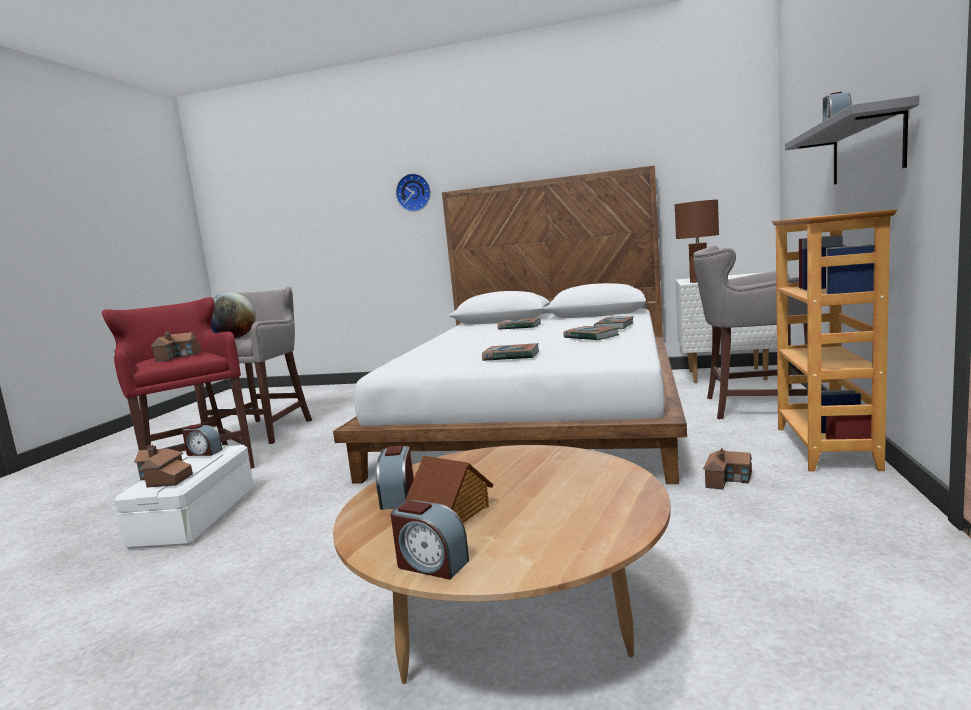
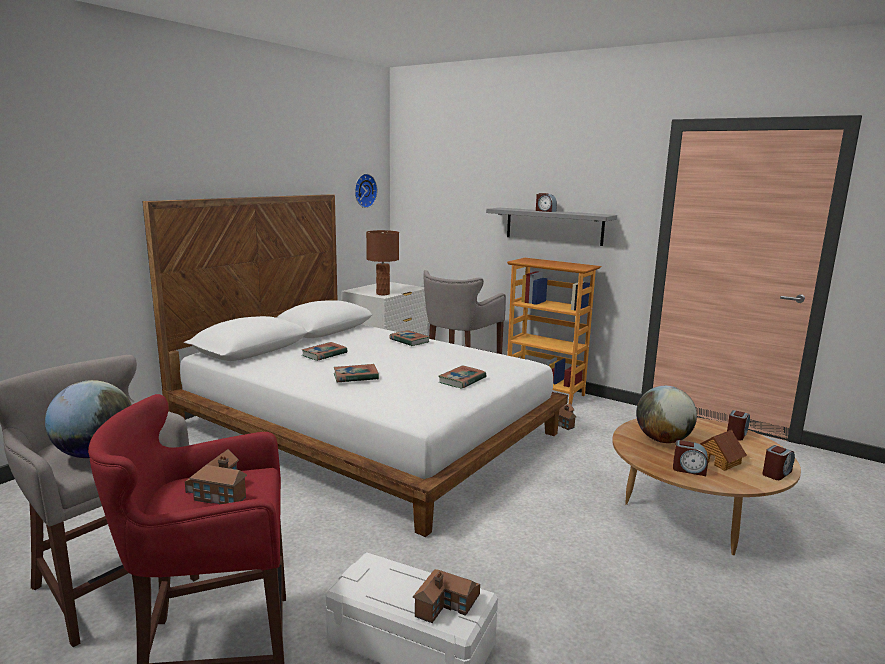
camera: 70 degrees left, 5 degrees up
alarm clock [182,425,222,456] -> alarm clock moved to [727,410,750,441]
wall clock [396,173,431,212] -> wall clock moved to [355,174,378,208]
book [563,326,619,340] -> book moved to [334,364,379,382]
none -> globe [636,386,697,443]

